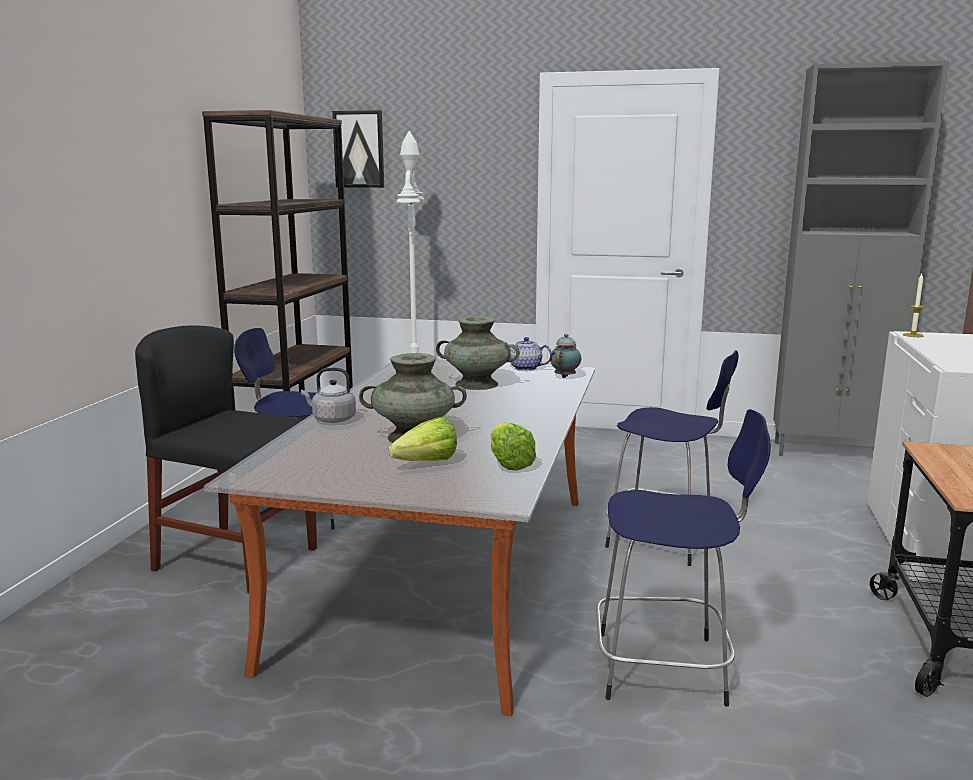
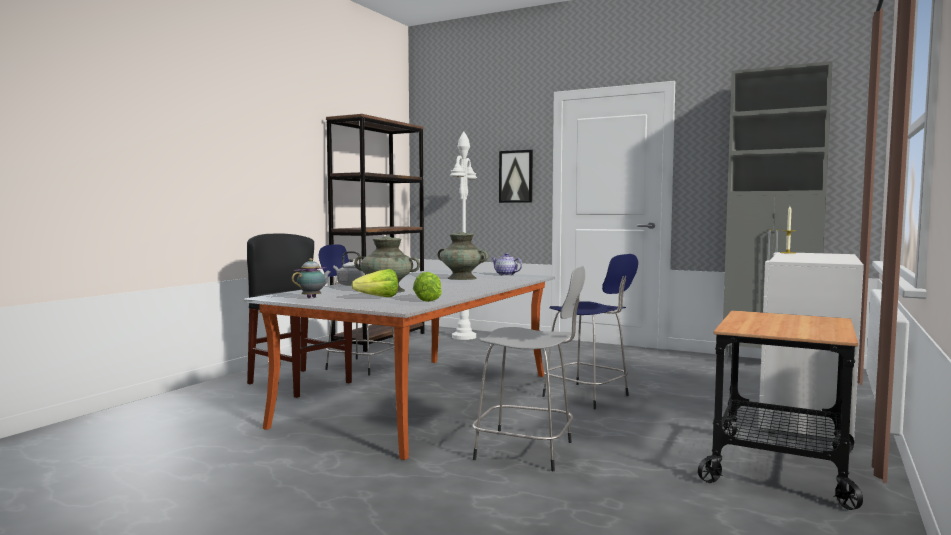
camera: 15 degrees right, 10 degrees down
picture [332,110,384,188] -> picture moved to [499,150,533,203]
teapot [550,334,581,378] -> teapot moved to [292,258,331,298]
blue stool [596,409,771,707] -> grey stool [472,266,585,471]

